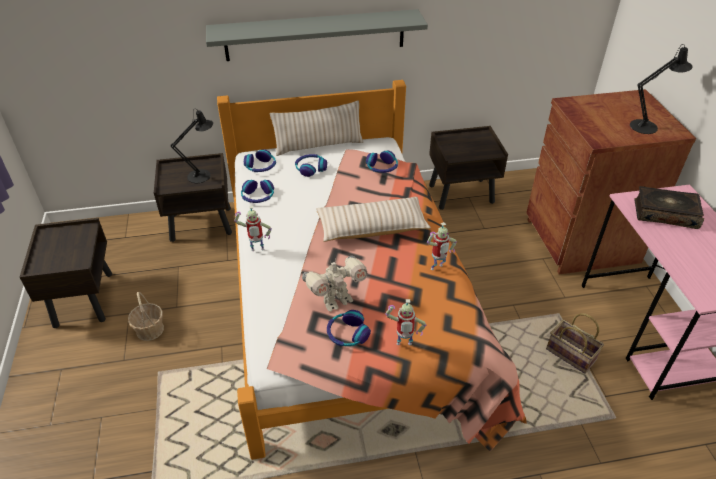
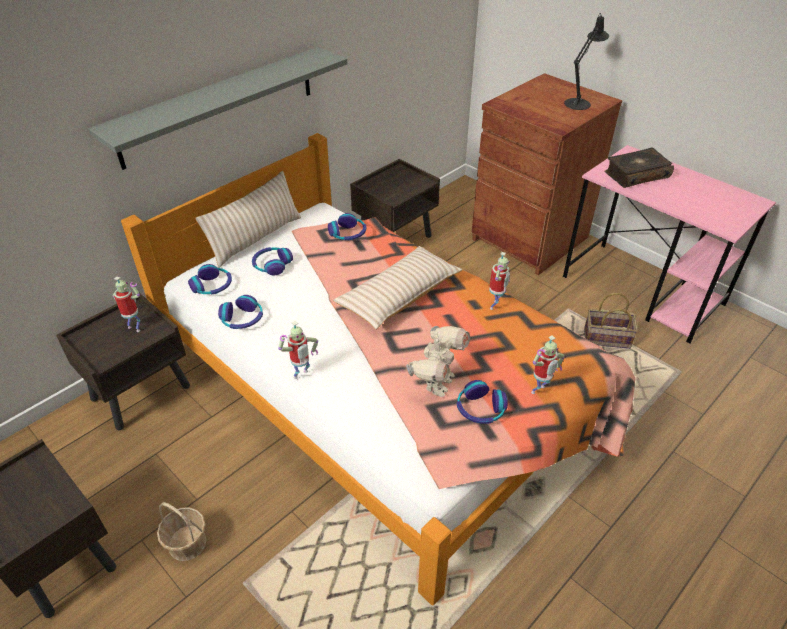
camera: 35 degrees left, 0 degrees up
black table lamp [170,109,213,183] -> toy robot [113,277,140,332]

